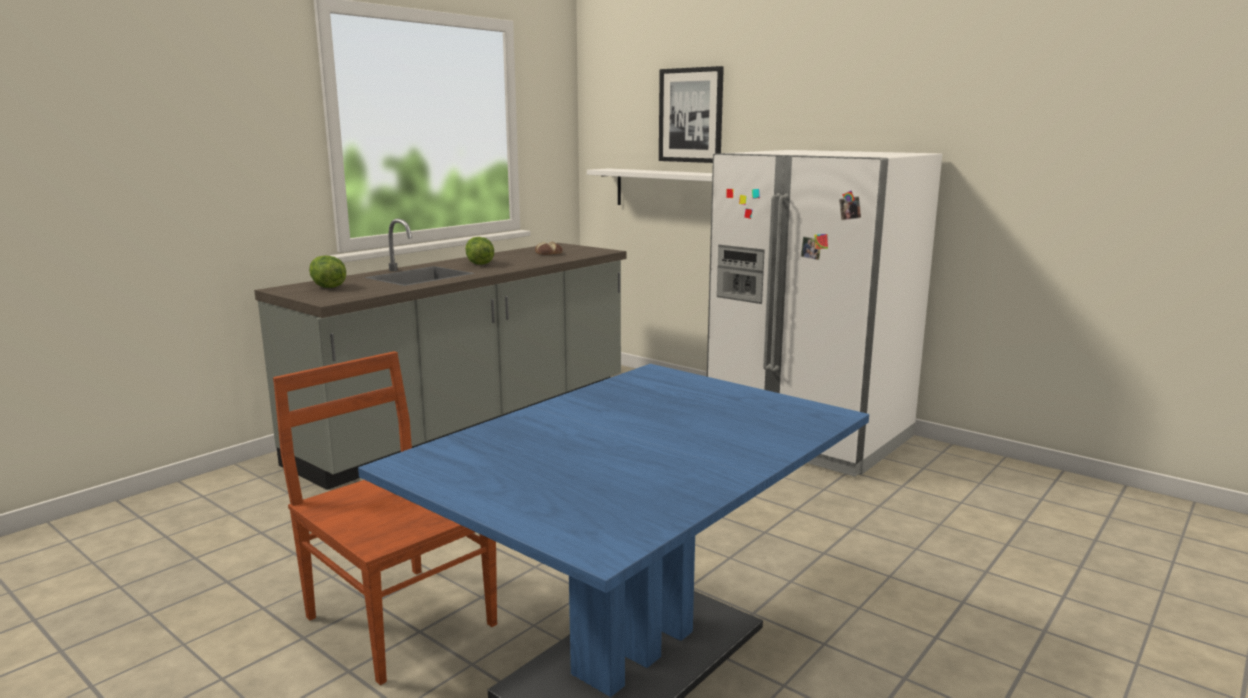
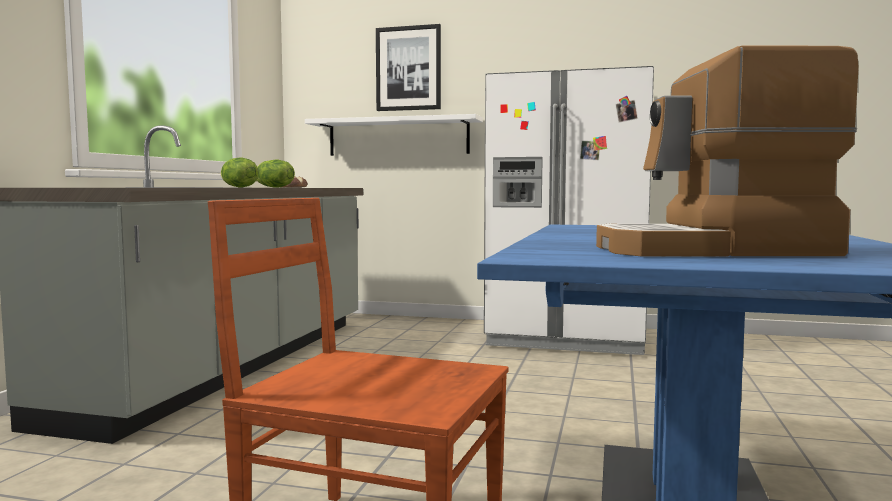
camera: 25 degrees left, 10 degrees down
lettuce [309,255,346,288] -> lettuce moved to [256,160,295,188]
none -> coffee machine [596,46,859,256]

